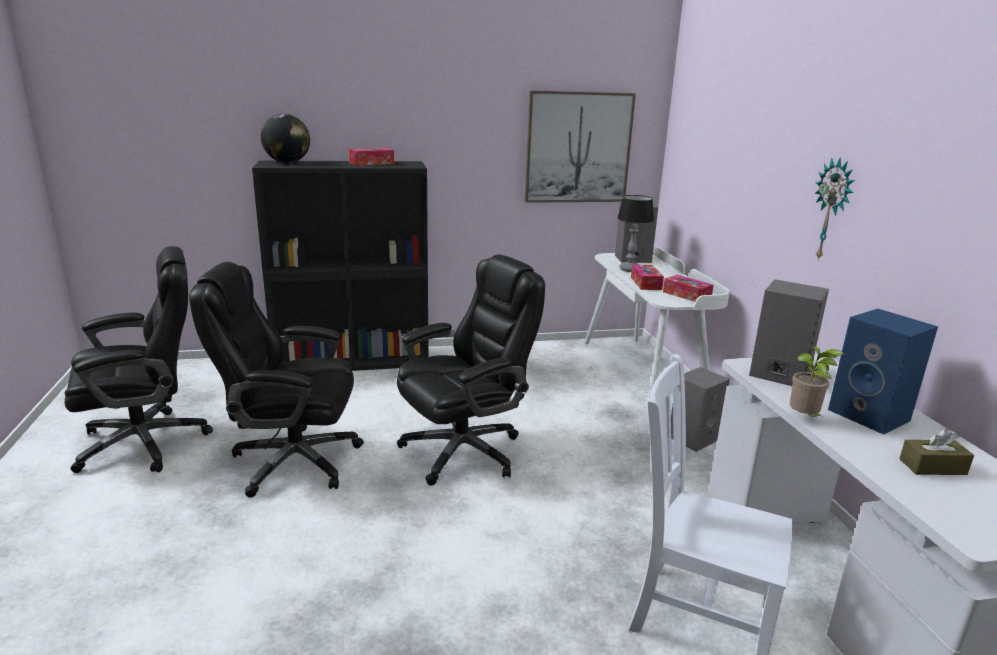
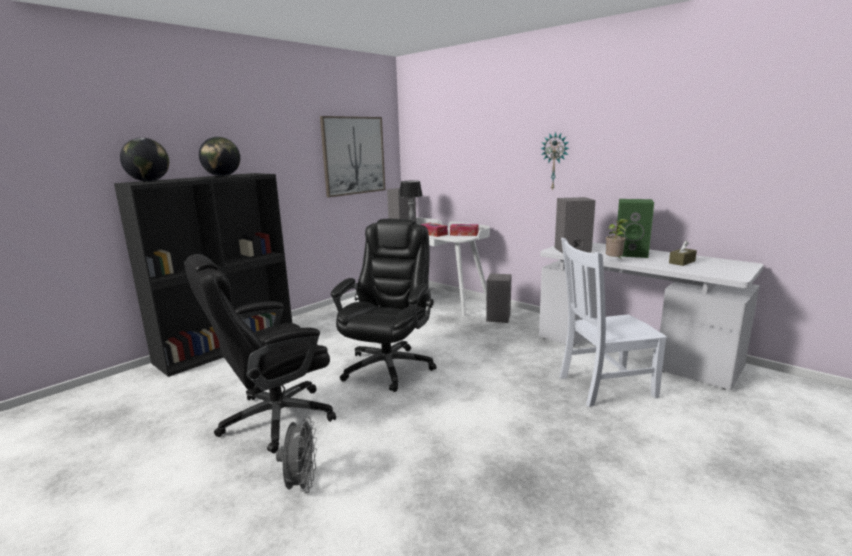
camera: 35 degrees left, 5 degrees down
black office chair [64,246,213,473] -> none
tissue box [349,148,394,166] -> globe [199,137,240,176]
blue speaker [828,309,938,435] -> green speaker [617,199,654,258]
none -> grey fan [276,417,317,493]

